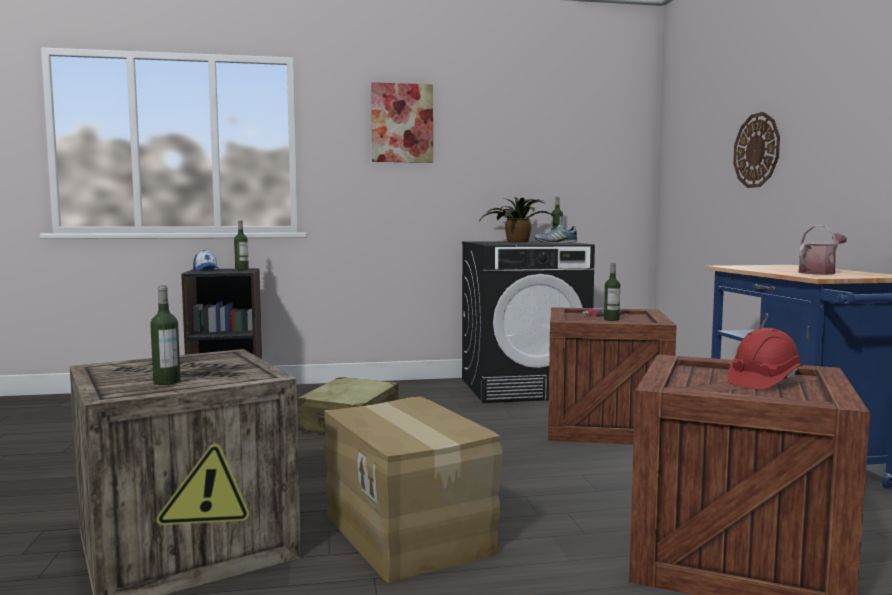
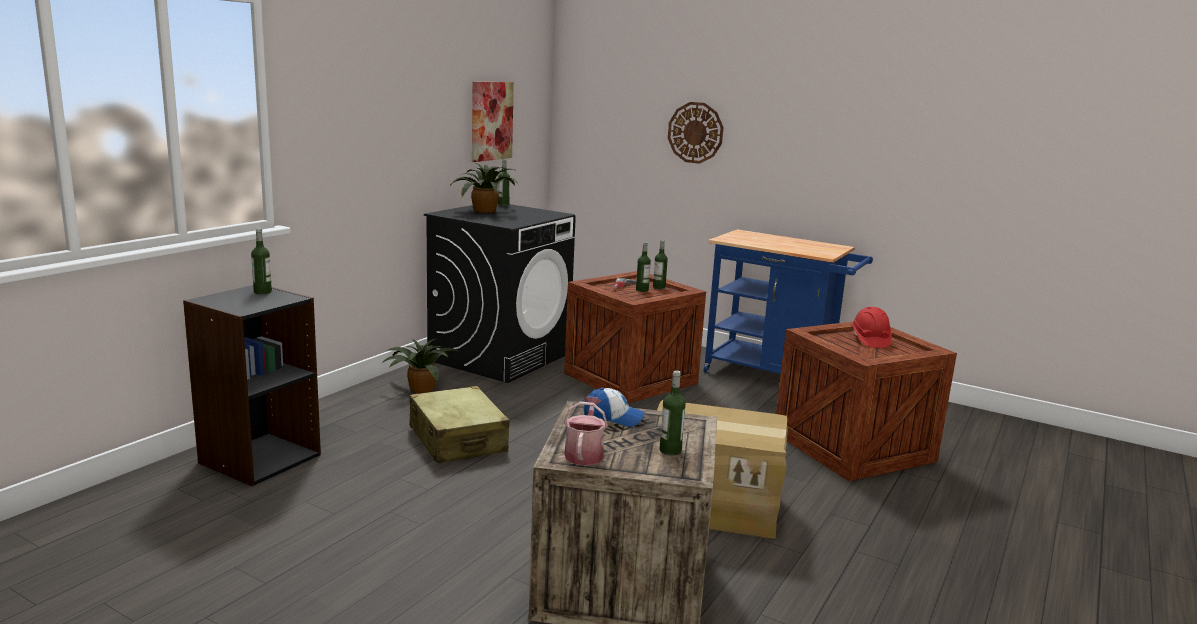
camera: 50 degrees left, 10 degrees up
cap [193,250,220,271] -> cap moved to [584,388,645,427]
picture [371,82,433,163] -> picture moved to [472,82,514,162]
shoe [534,224,578,244] -> none
watering can [798,225,847,274] -> watering can moved to [564,397,608,465]
none -> potted plant [381,339,459,393]
none -> bottle [653,240,668,289]

